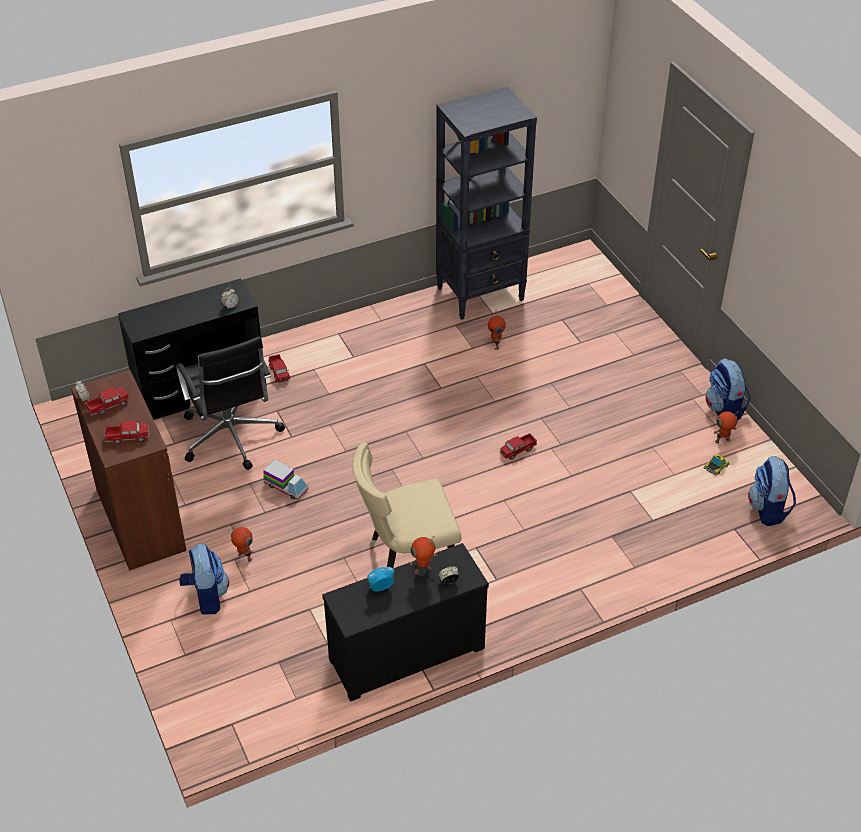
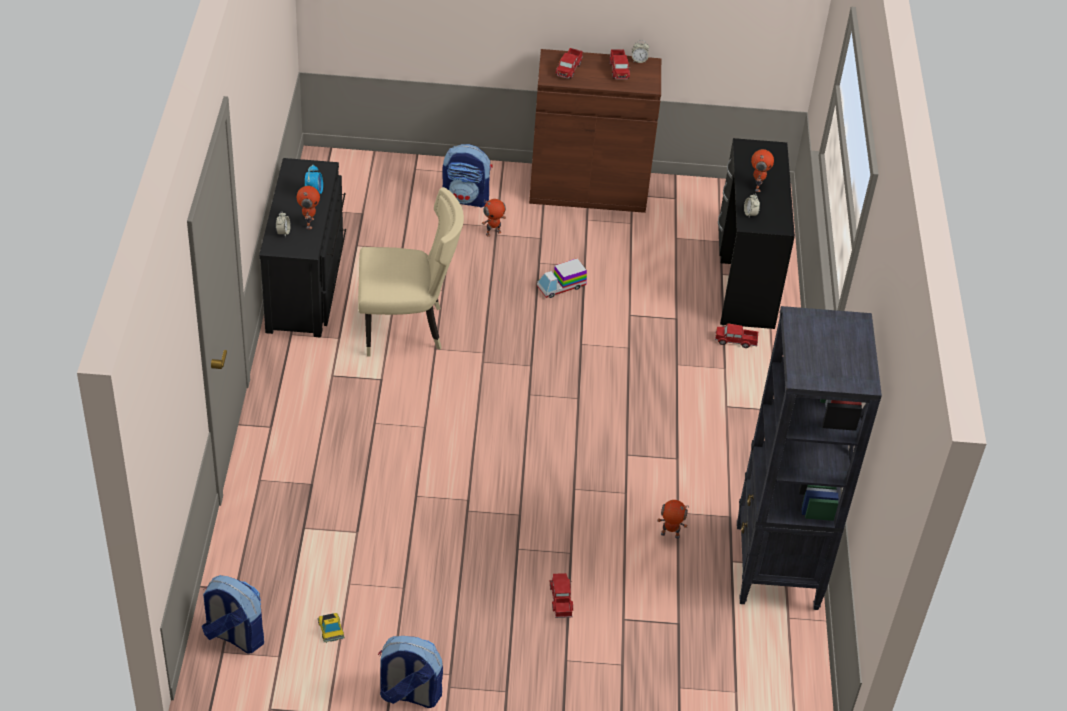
camera: 115 degrees right, 0 degrees up
black office chair [176,336,285,470] -> none
beige chair [352,442,461,568] -> beige chair turned 75 degrees clockwise [358,187,464,357]
toy truck [500,433,537,460] -> toy truck moved to [549,573,573,618]
toy robot [714,411,740,444] -> toy robot moved to [751,149,774,192]

